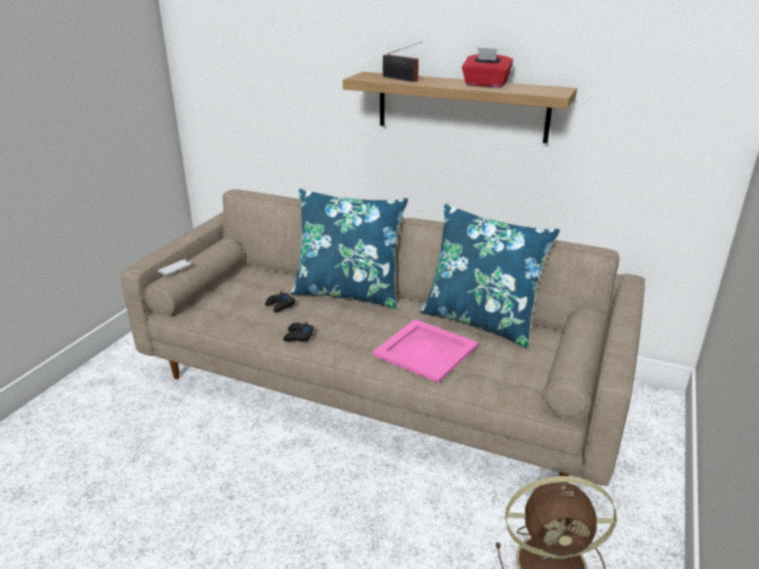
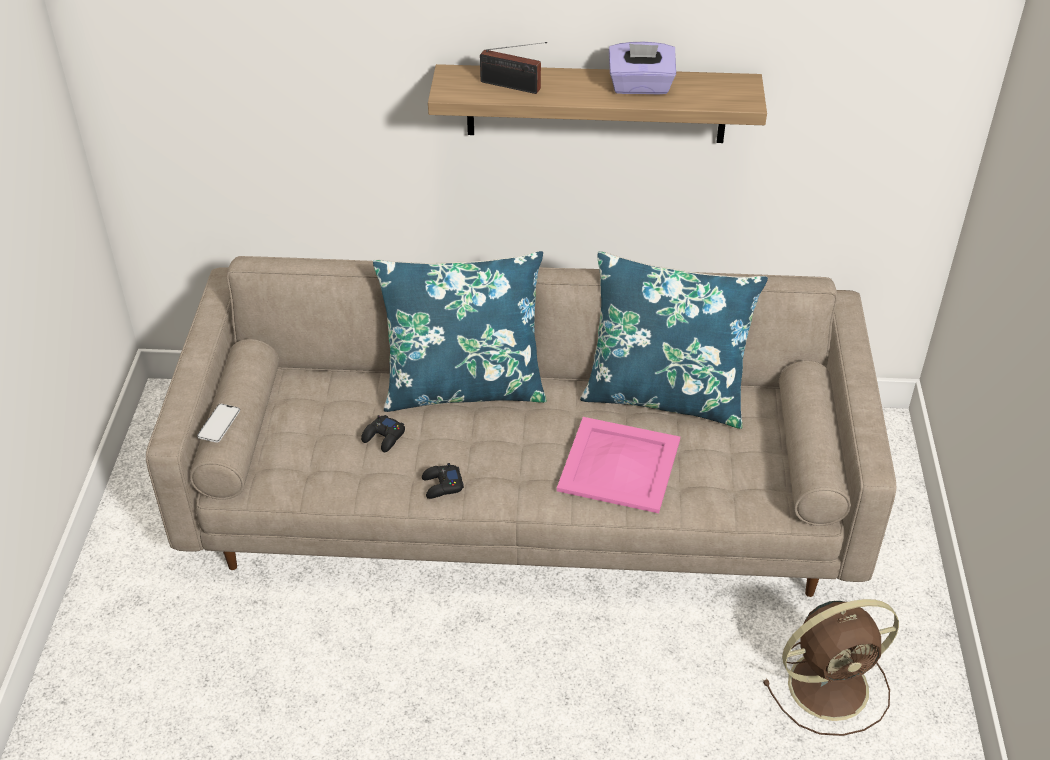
camera: 20 degrees left, 15 degrees up
red tissue box [462,47,513,88] -> purple tissue box [609,42,676,94]

